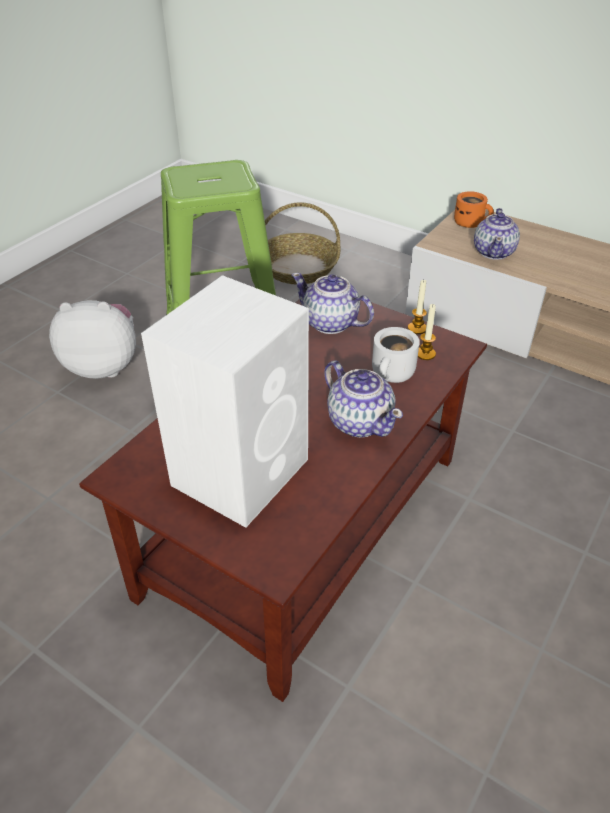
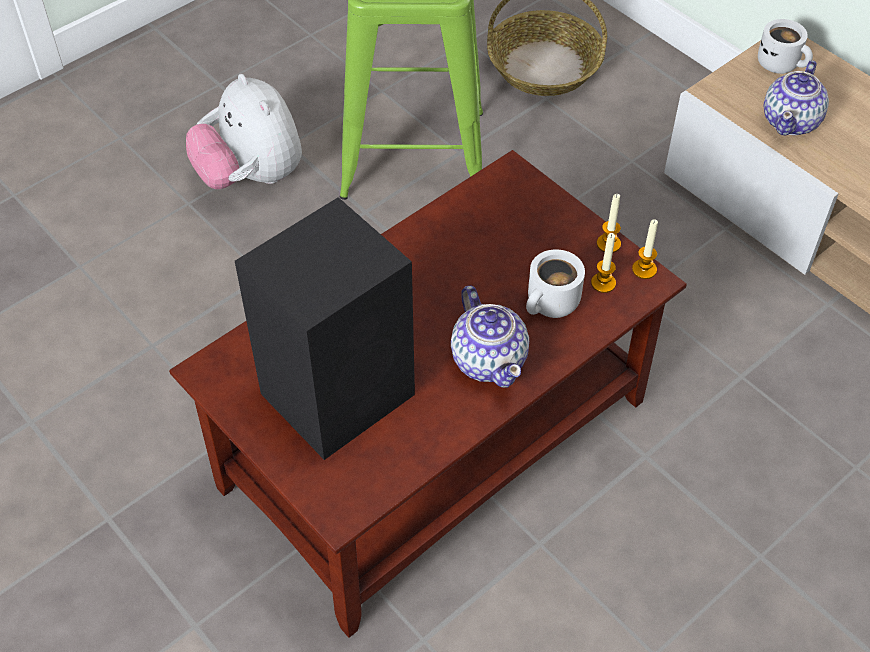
camera: 15 degrees right, 10 degrees up
plush toy [49,300,136,379] -> plush toy turned 135 degrees counterclockwise [186,74,302,189]
white speaker [141,275,309,528] -> black speaker [235,197,415,460]
teapot [291,273,374,334] -> none
orange mug [454,191,494,228] -> white mug [758,19,813,74]
none -> candle [632,219,658,279]

